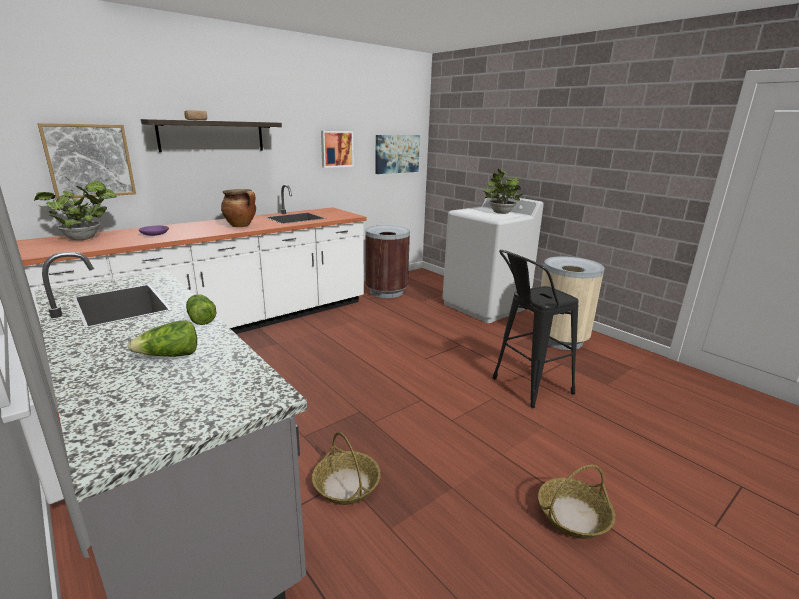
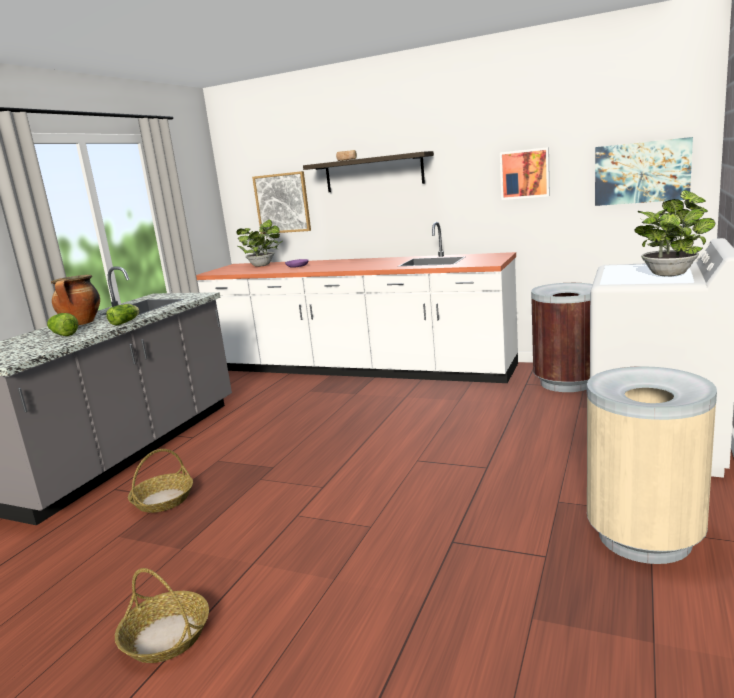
camera: 65 degrees right, 5 degrees down
cooking pot [221,189,256,227] -> cooking pot moved to [51,275,100,325]
black stool [492,250,579,408] -> none

